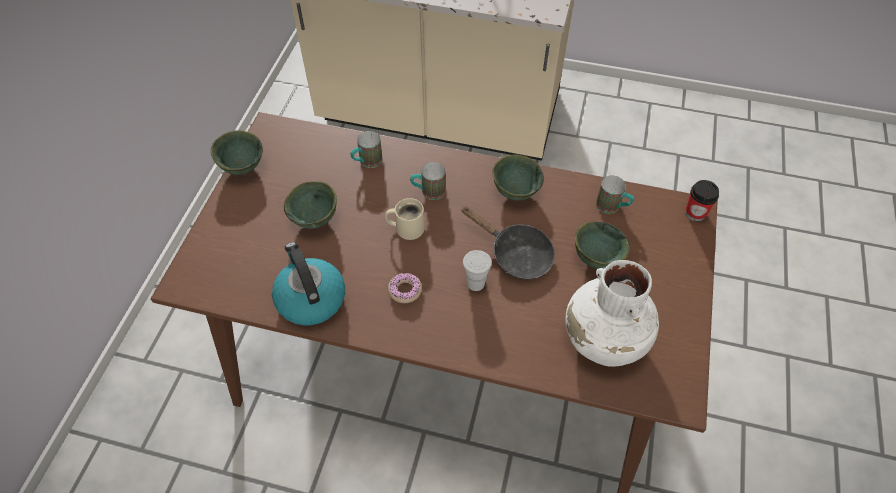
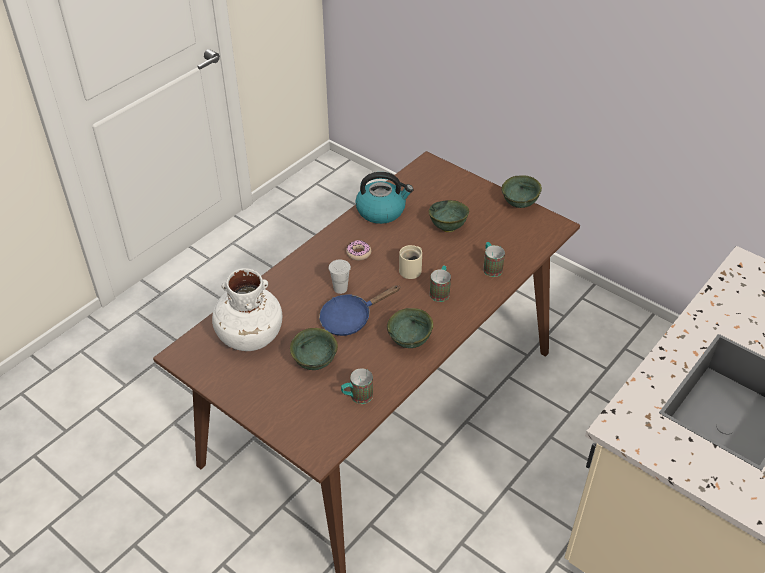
camera: 115 degrees right, 10 degrees down
black frying pan [461,206,555,279] -> blue frying pan [319,285,401,336]
cup [685,180,719,221] -> none

